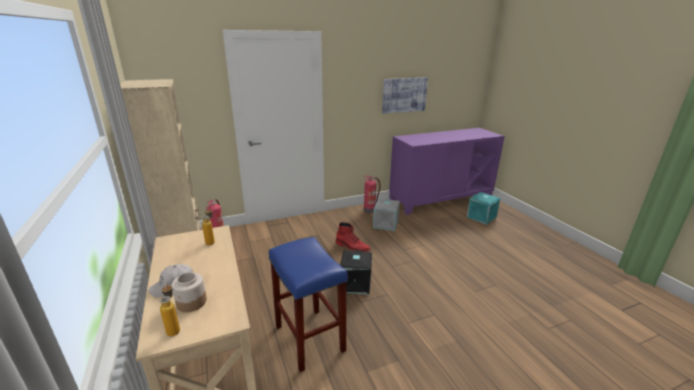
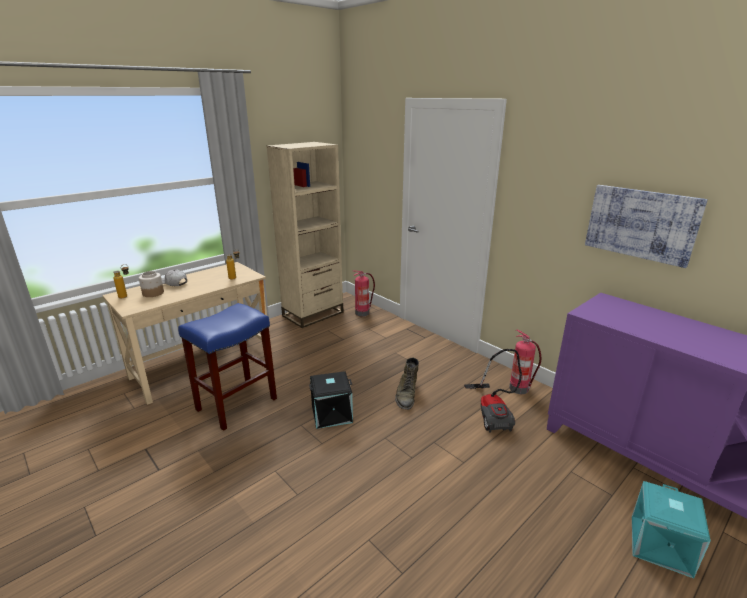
camera: 70 degrees right, 0 degrees up
red boot [336,222,371,252] -> green boot [395,357,419,410]
grey storage box [373,198,400,231] -> vacuum cleaner [464,349,522,433]

